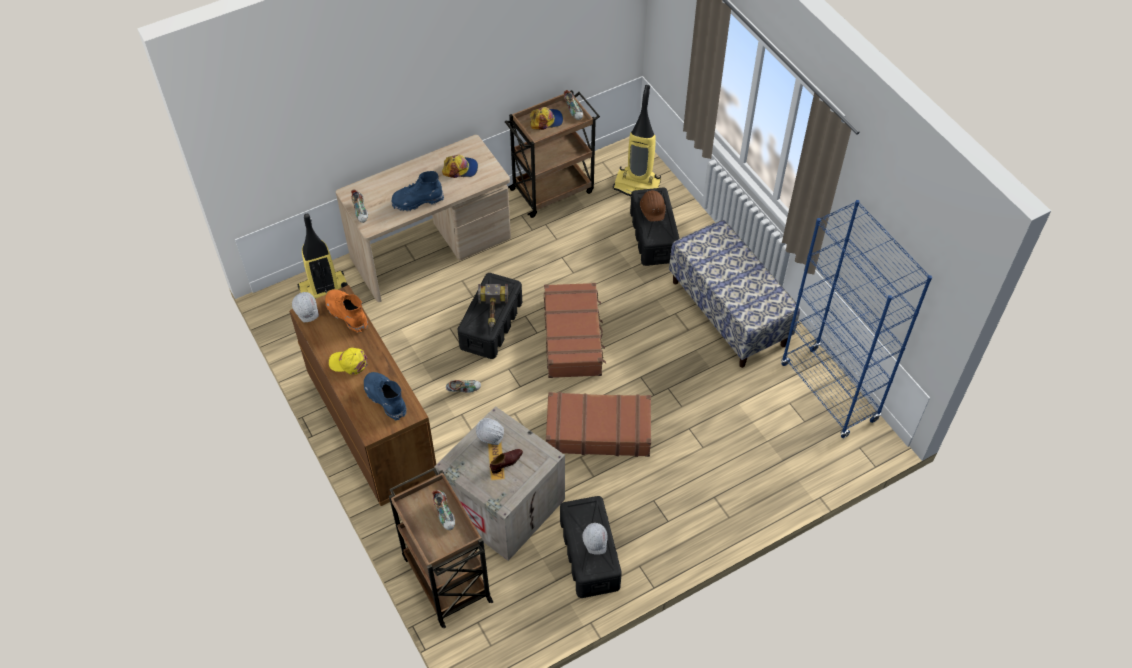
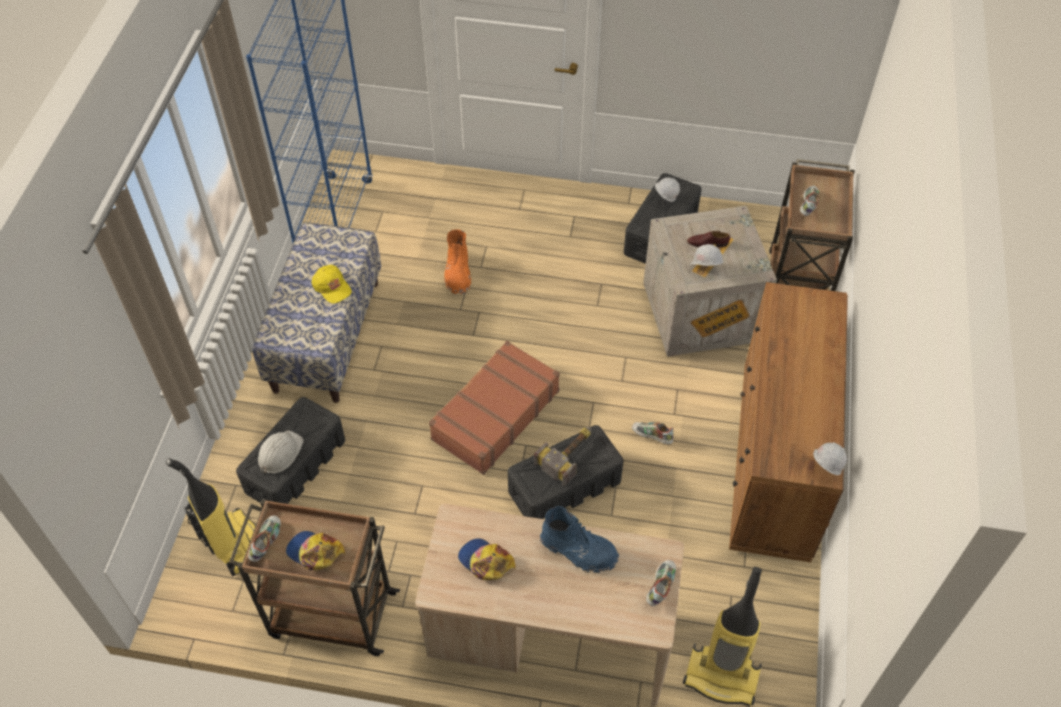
camera: 140 degrees left, 0 degrees up
orange boot [325,289,368,333] -> orange boot moved to [444,229,471,295]
yellow cap [329,348,368,375] -> yellow cap moved to [311,265,352,304]
blue boot [364,372,407,421] -> none
brown suitcase [546,392,651,457] -> none
brown hard hat [640,190,666,222] -> white hard hat [258,431,304,473]

